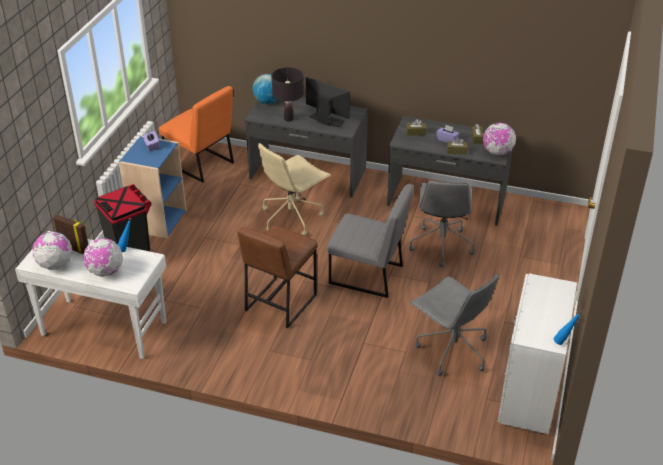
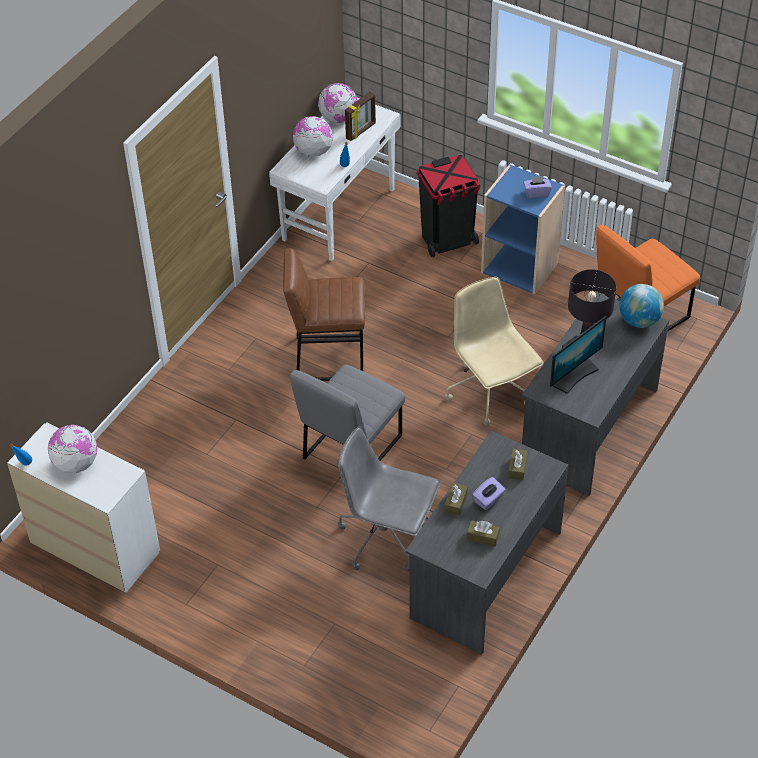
camera: 105 degrees right, 10 degrees up
brown chair [237,226,317,329] -> brown chair turned 45 degrees counterclockwise [283,248,365,381]
grey office chair [410,274,499,376] -> none
globe [483,123,516,155] -> globe moved to [48,425,97,473]

